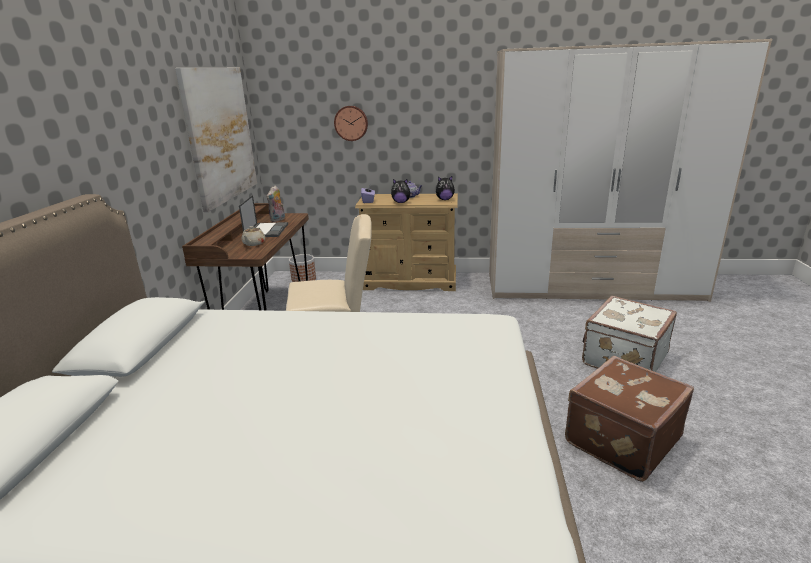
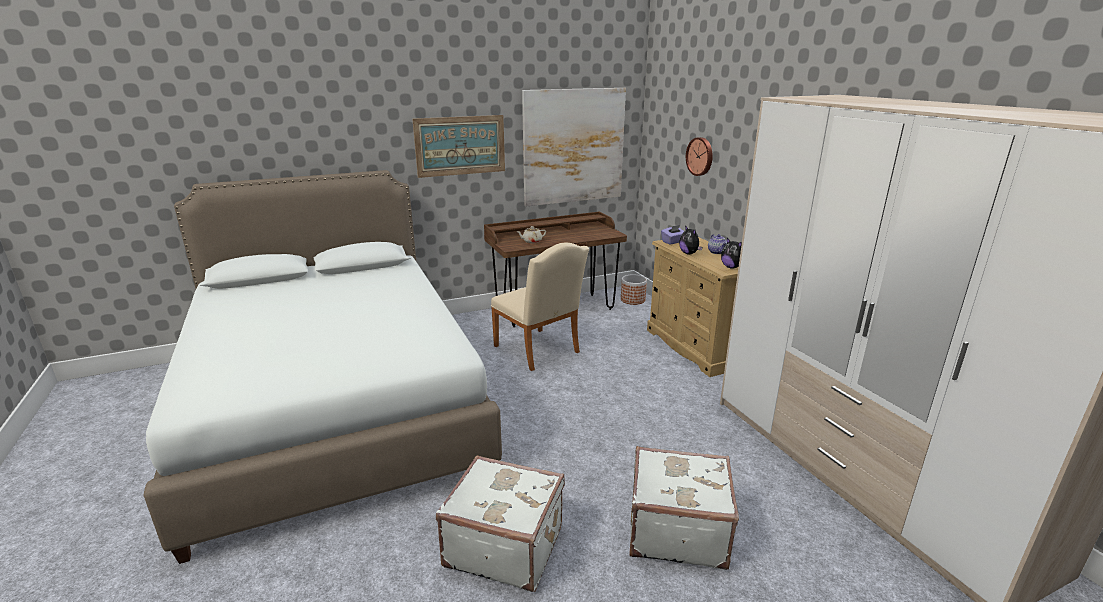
camera: 60 degrees right, 0 degrees up
laptop [239,195,288,237] -> none
plush toy [267,186,285,222] -> none
brown suitcase [565,356,694,482] -> white suitcase [436,455,565,592]
none -> picture [412,115,505,178]

